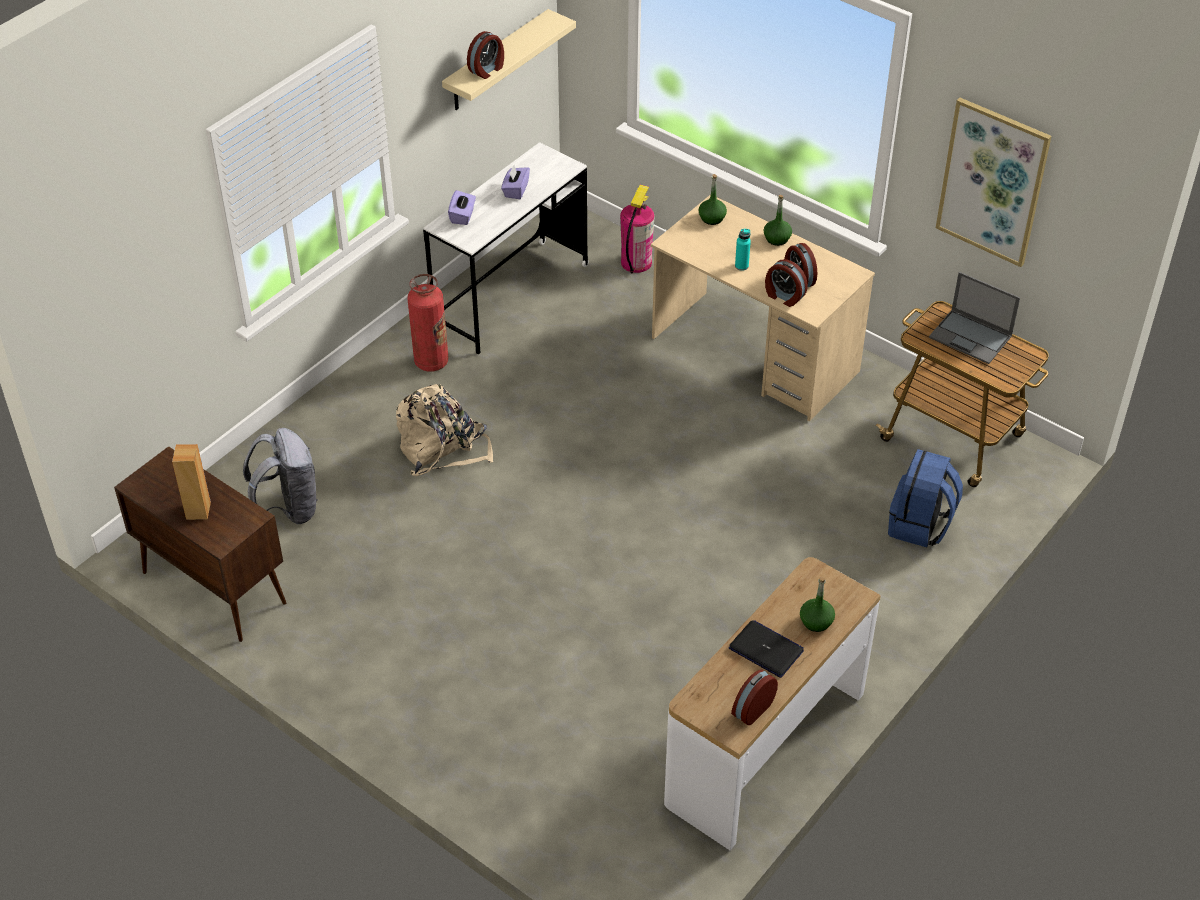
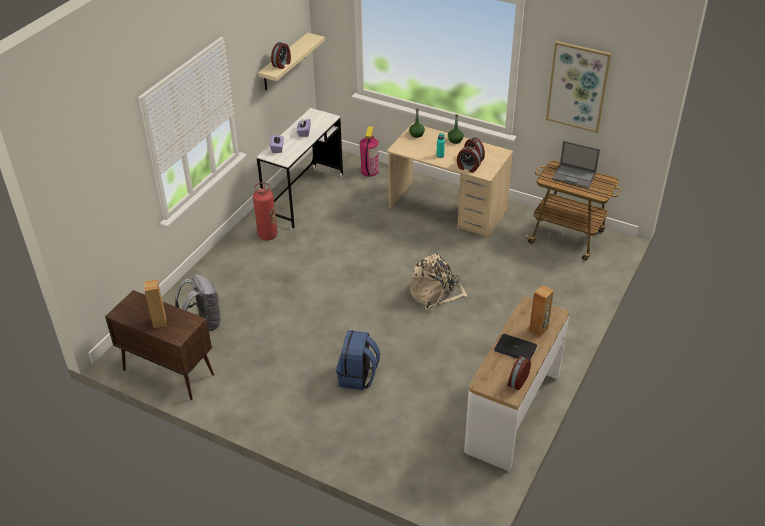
camera: 10 degrees left, 5 degrees down
beige backpack [396,384,493,476] -> beige backpack moved to [409,254,468,310]
green bottle [800,577,835,632] -> brown speaker [529,285,554,337]
blue backpack [888,449,963,547] -> blue backpack moved to [336,330,380,390]

